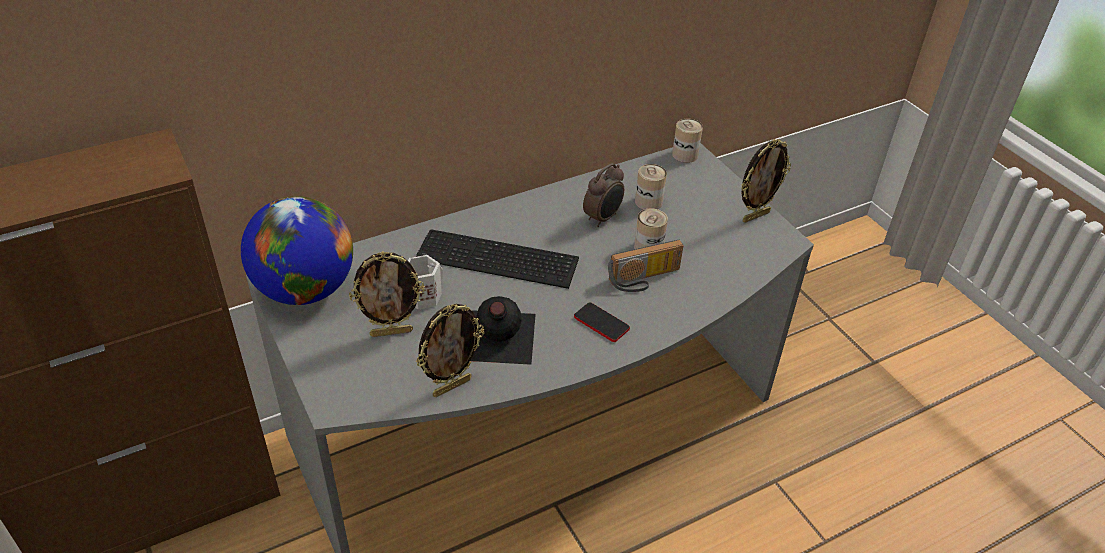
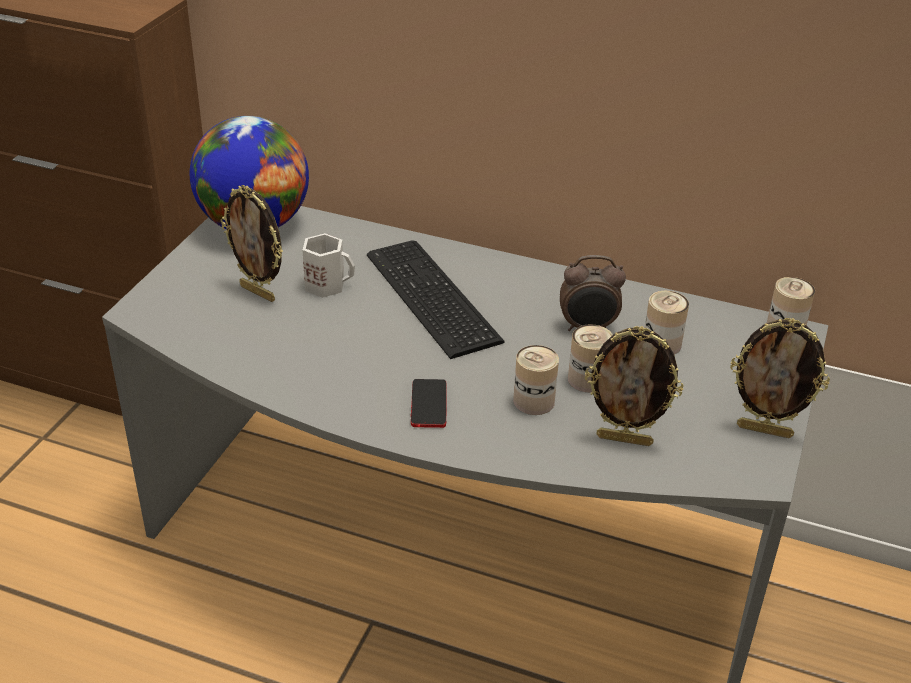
camera: 50 degrees right, 5 degrees down
picture frame [416,304,484,397] -> picture frame moved to [585,326,683,446]
black bottle [470,296,536,365] -> none
radio [608,240,684,292] -> can [513,345,559,415]

